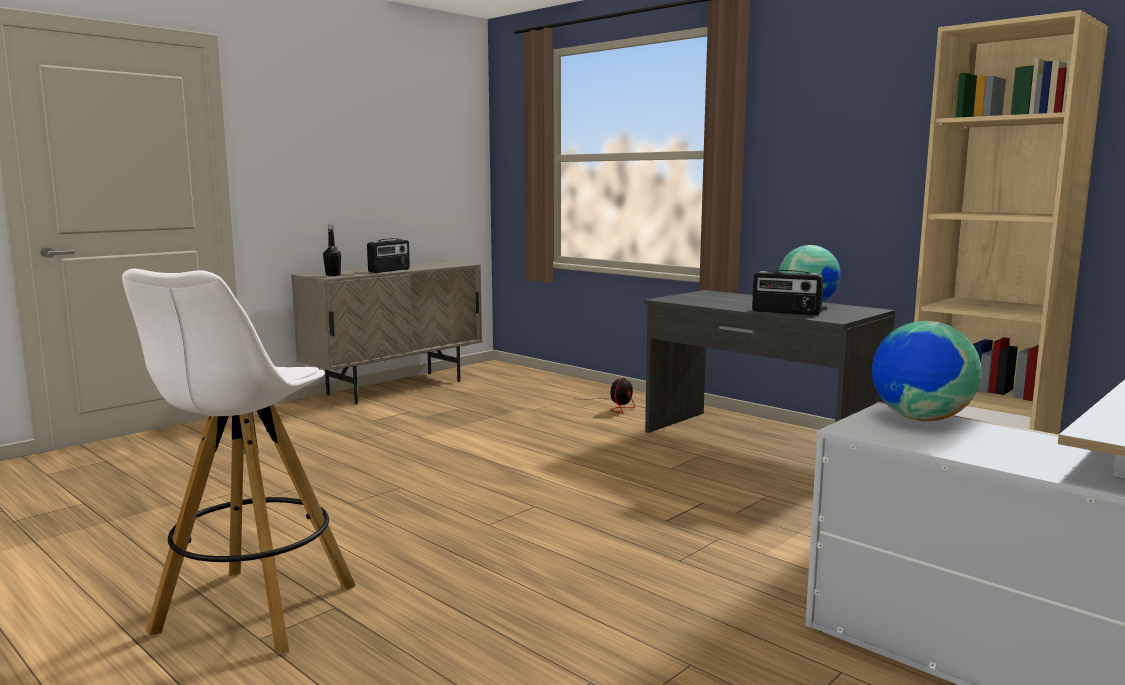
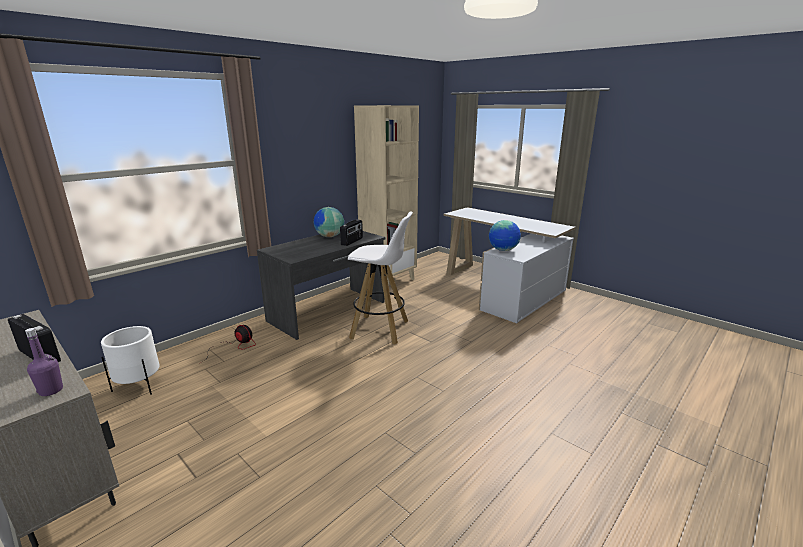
camera: 90 degrees left, 10 degrees up
white stool [122,269,356,654] -> white stool moved to [348,211,413,345]
black bottle [323,225,341,276] -> purple bottle [25,328,63,396]
none -> white planter [101,326,160,395]

